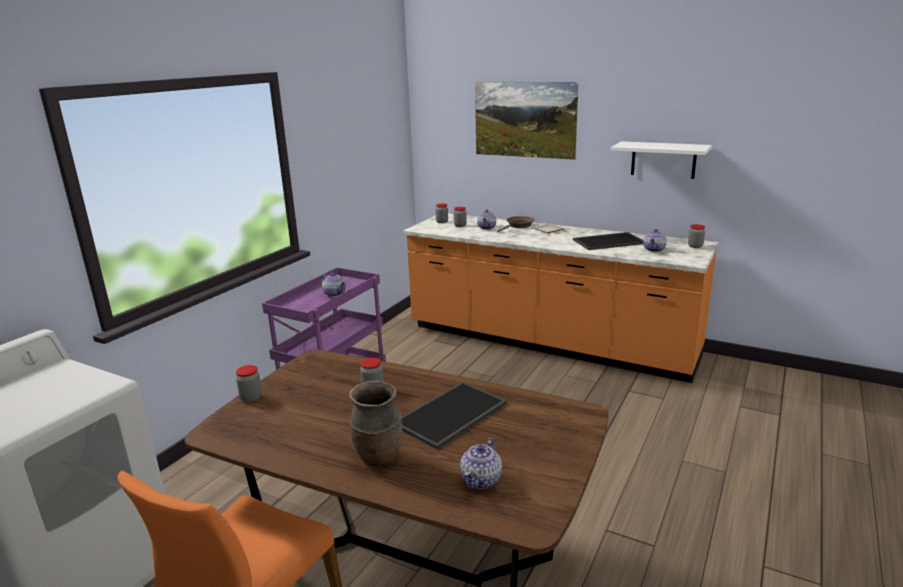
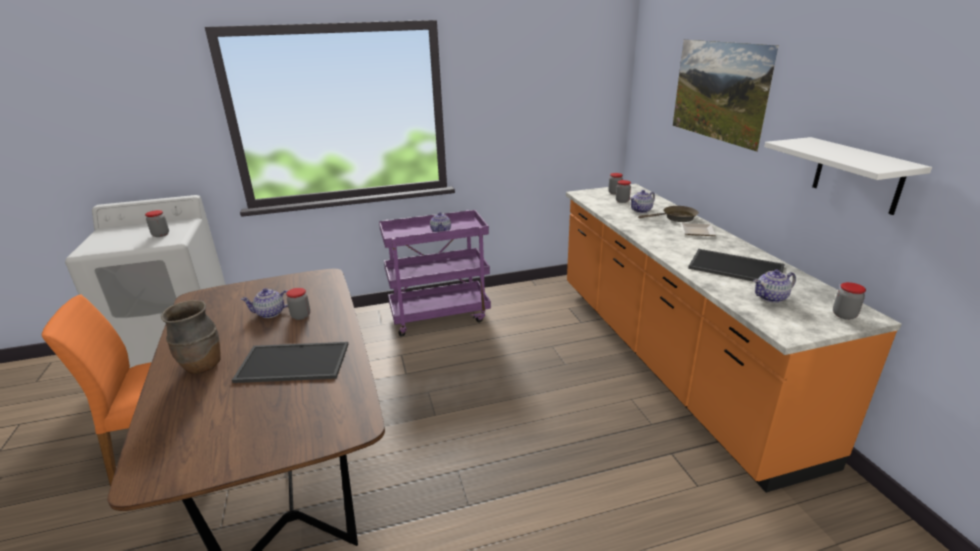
camera: 45 degrees right, 5 degrees up
jar [236,365,262,402] -> jar moved to [145,210,169,237]
teapot [460,438,502,489] -> teapot moved to [240,288,288,318]

